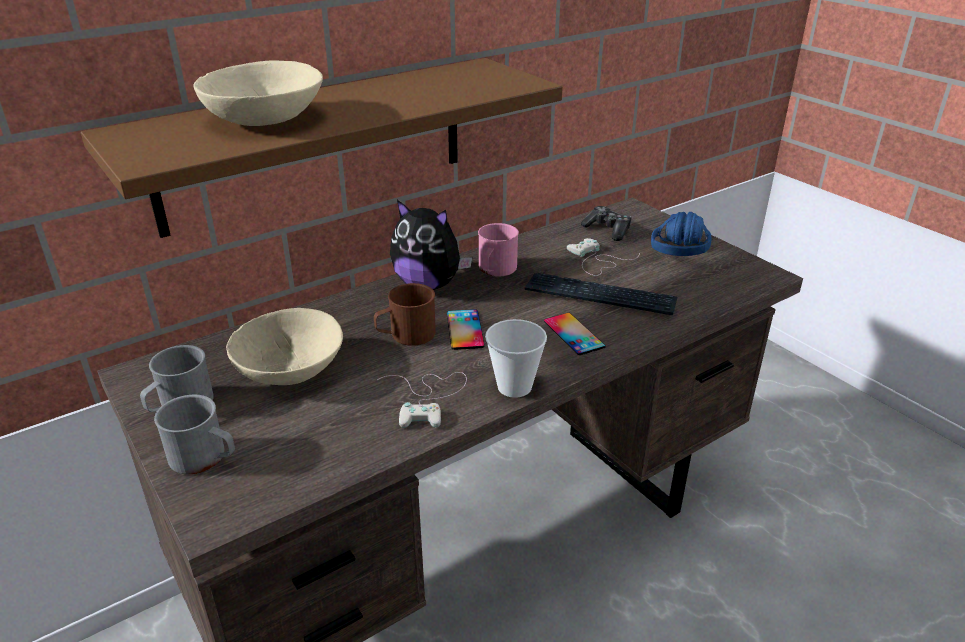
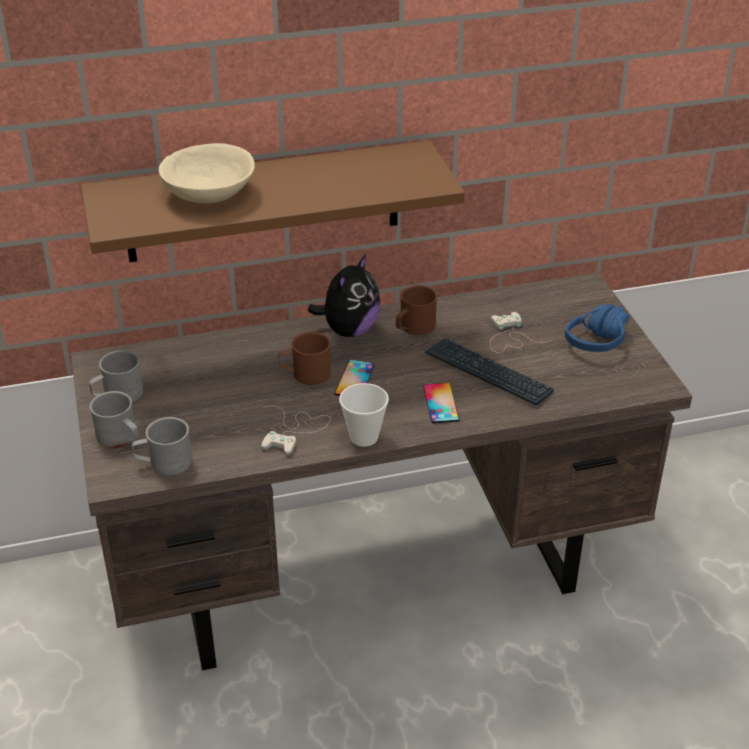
camera: 20 degrees right, 5 degrees up
beige bowl [226,308,343,385] -> none
plush toy [390,200,472,290] -> plush toy turned 105 degrees counterclockwise [308,254,380,337]
pink mug [478,223,519,276] -> brown mug [396,285,437,335]
game controller [581,206,632,241] -> none
none -> grey mug [132,417,192,476]

